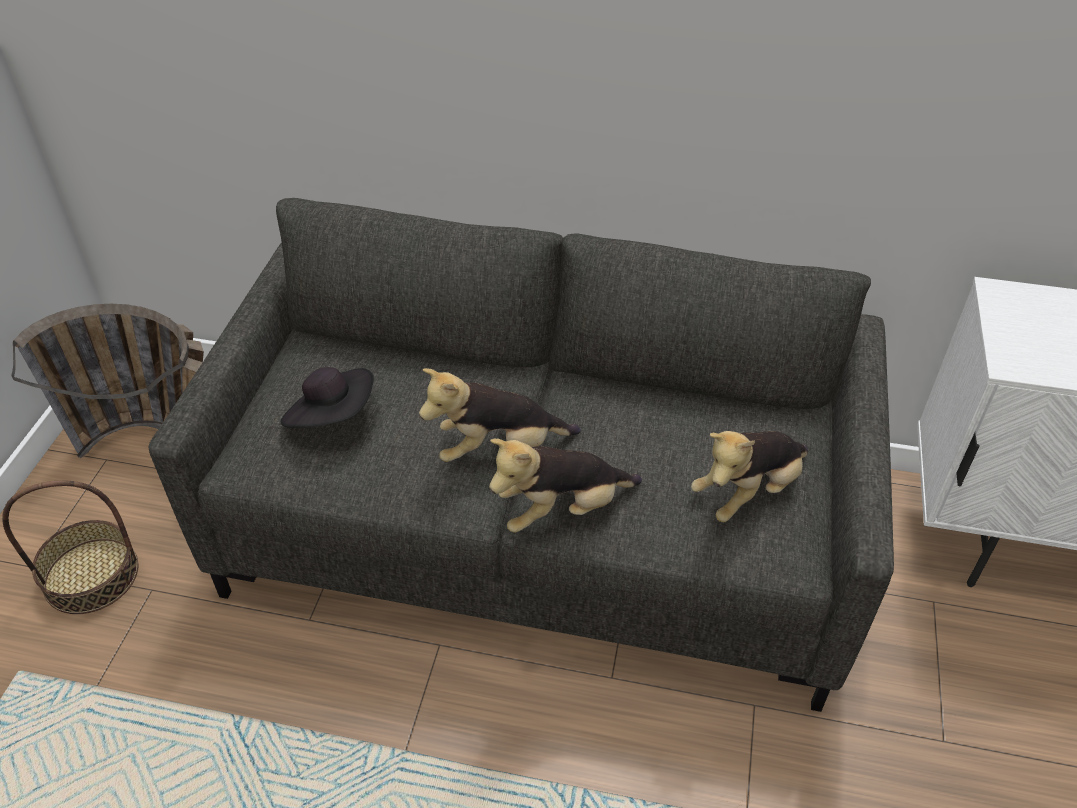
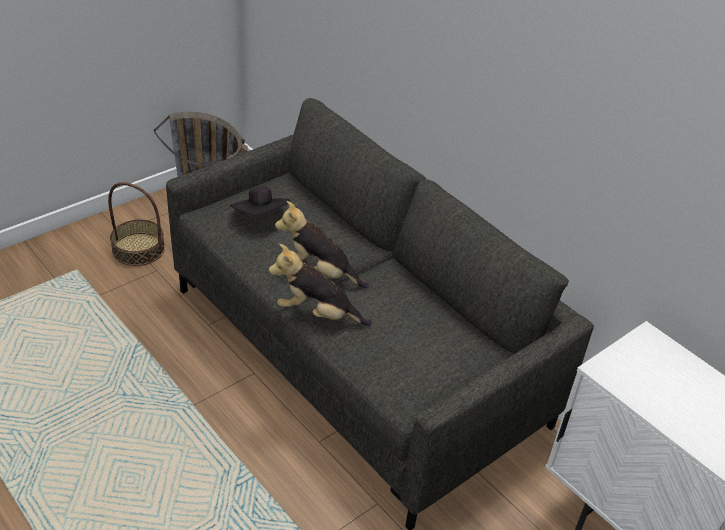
camera: 35 degrees right, 5 degrees down
plush toy [691,431,808,522] -> none

